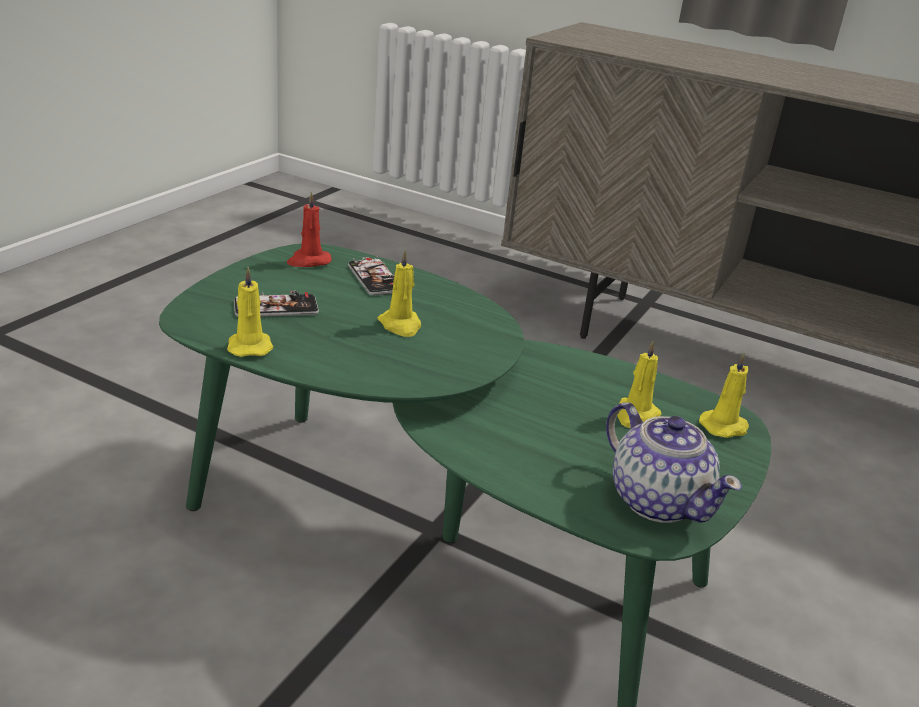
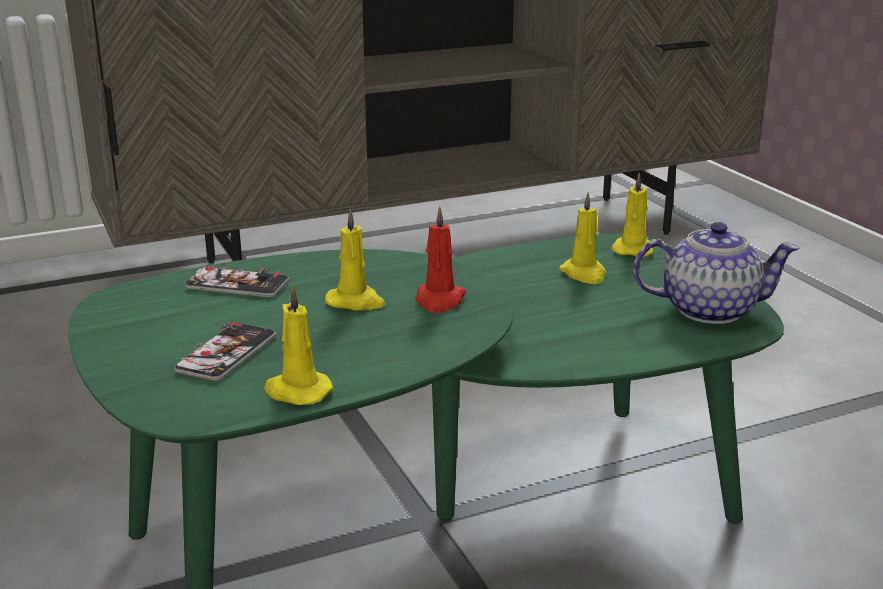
camera: 50 degrees left, 5 degrees down
red candle [287,192,332,267] -> red candle moved to [415,206,466,313]

